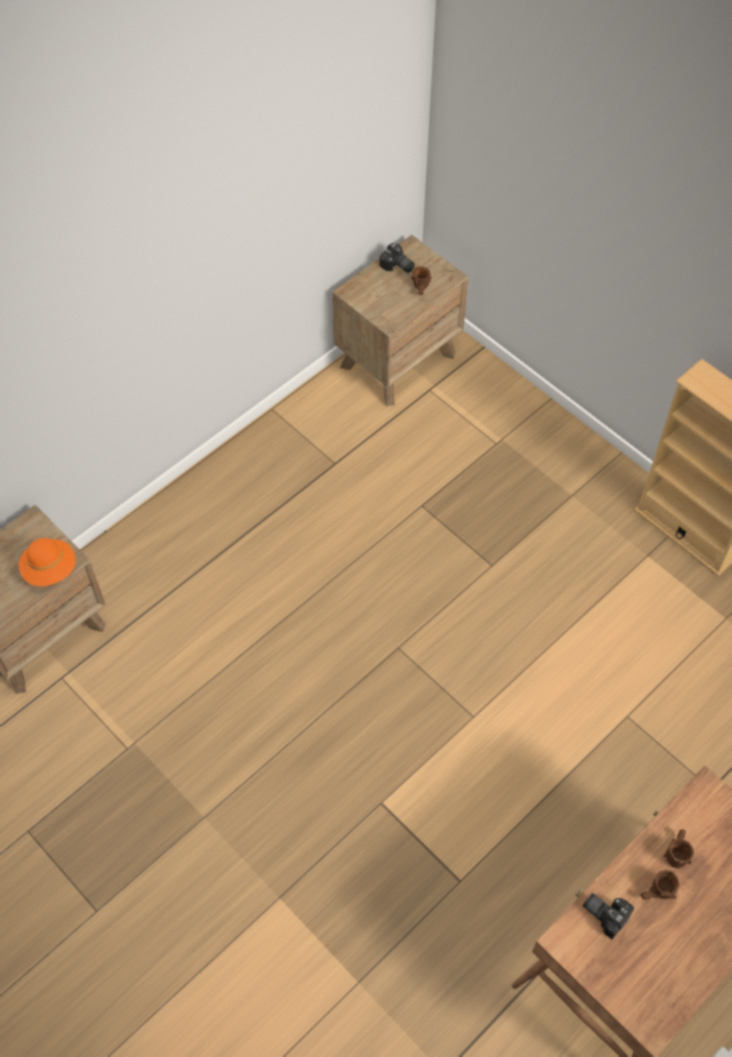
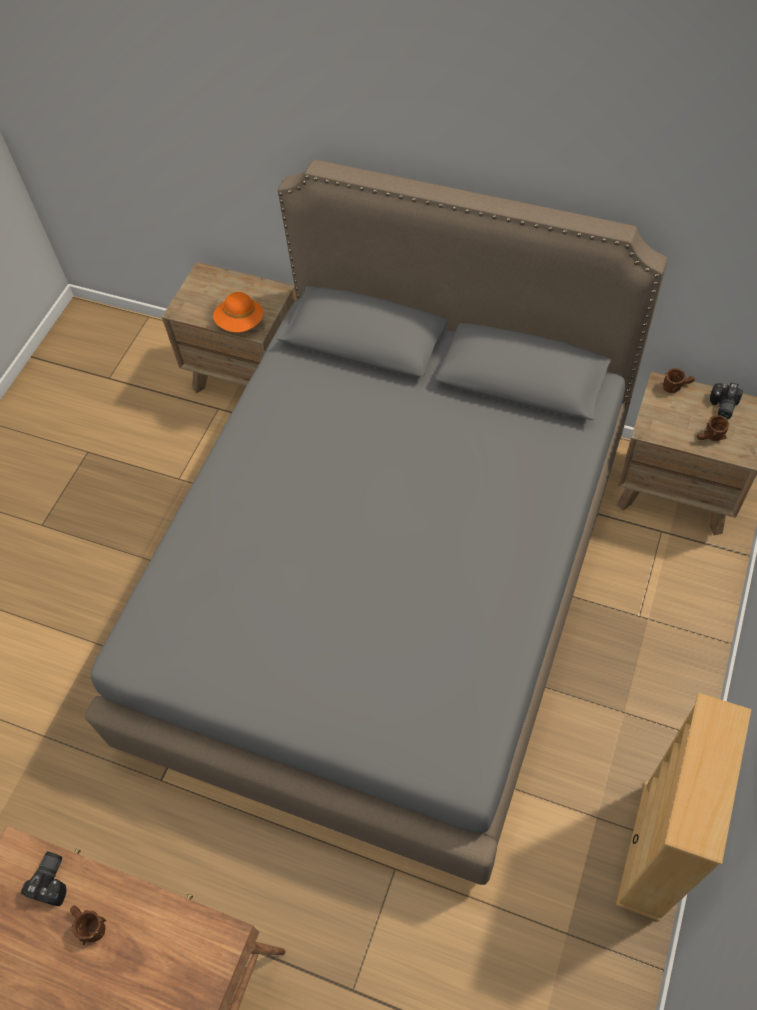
camera: 70 degrees right, 0 degrees up
brown mug [663,829,694,869] -> brown mug moved to [663,368,695,393]
none -> grey bed [85,159,667,885]

